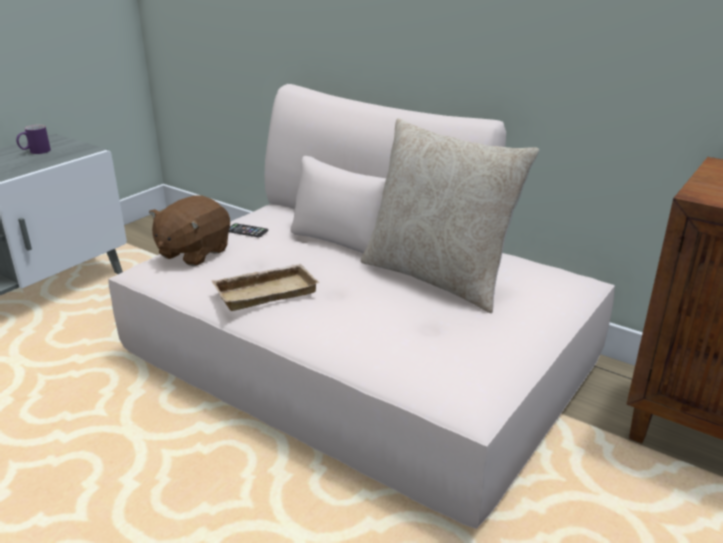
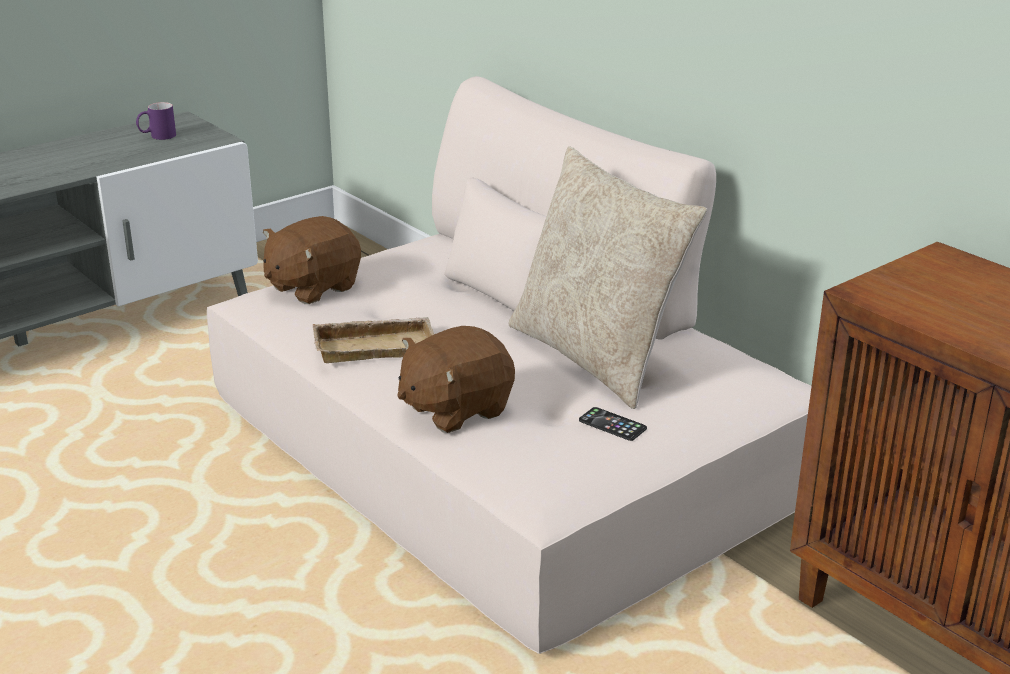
camera: 15 degrees right, 0 degrees up
phone [229,223,268,237] -> phone moved to [579,407,647,441]
none -> brown plush toy [397,326,515,433]

